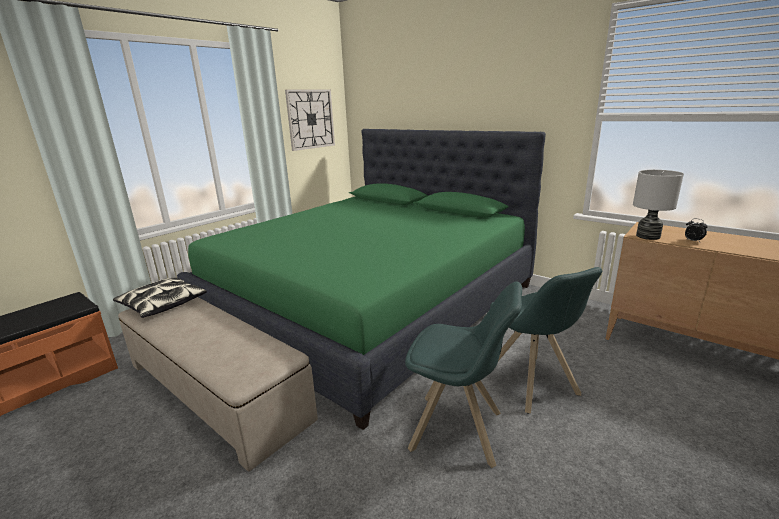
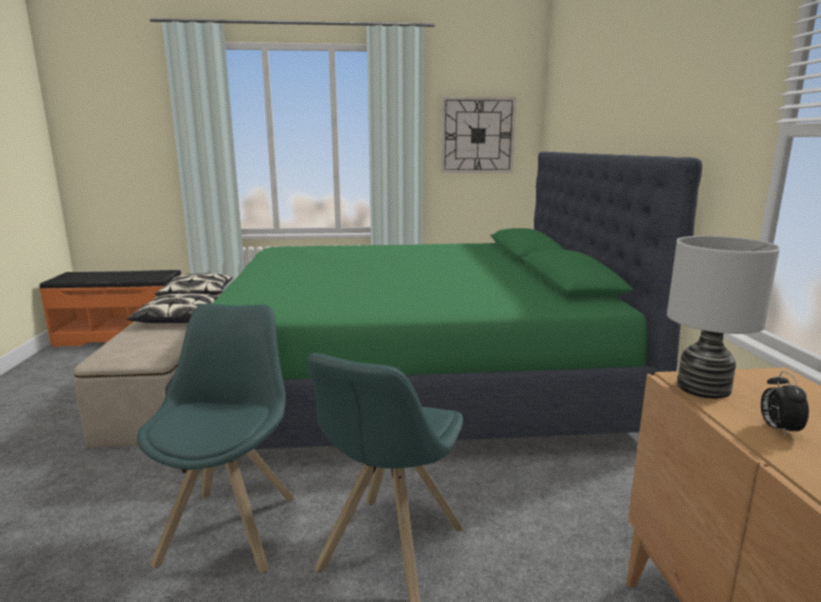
camera: 45 degrees right, 5 degrees down
turquoise chair [405,282,522,468] -> turquoise chair turned 150 degrees counterclockwise [137,304,295,574]
none -> pillow [127,293,219,323]

